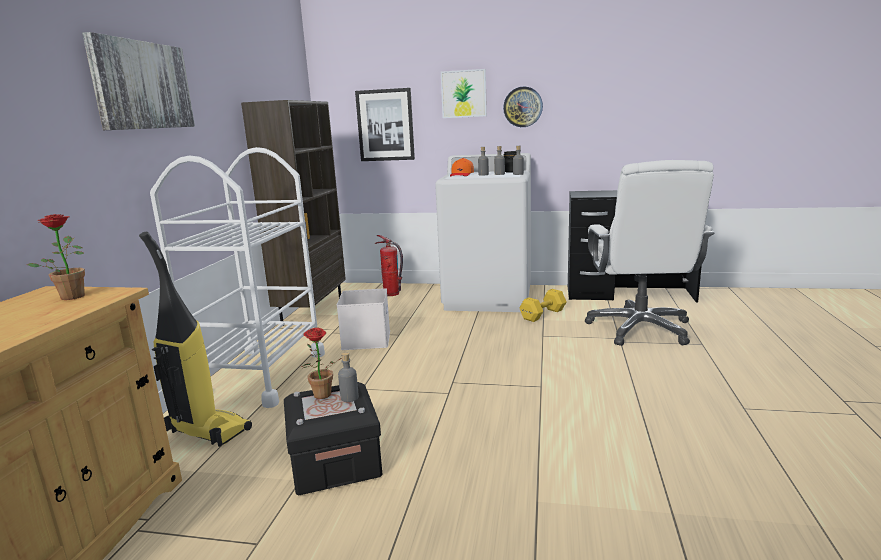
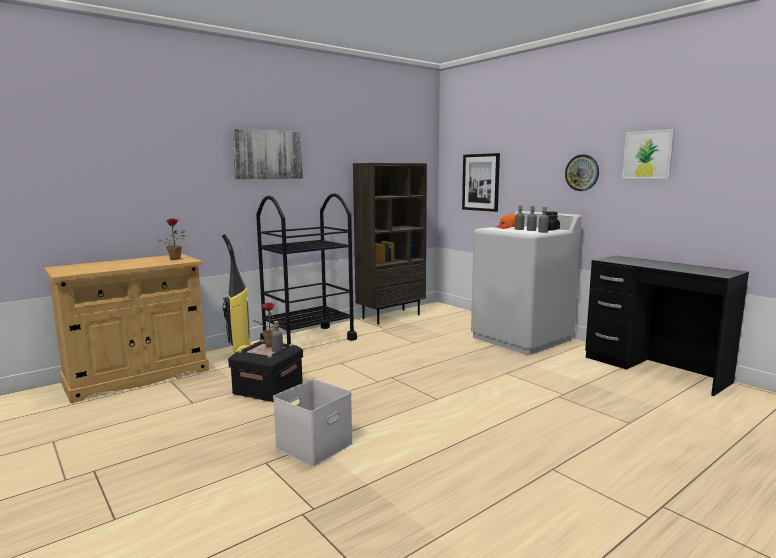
camera: 40 degrees right, 5 degrees down
white cart [150,147,325,408] -> black cart [256,193,357,344]
white storage box [337,288,390,350] -> white storage box moved to [273,379,353,467]
fire extinguisher [375,235,403,296] -> none
picture [441,69,487,118] -> picture moved to [622,129,675,179]
yellow dumbbell [520,289,566,322] -> none
white office chair [585,160,714,346] -> none

